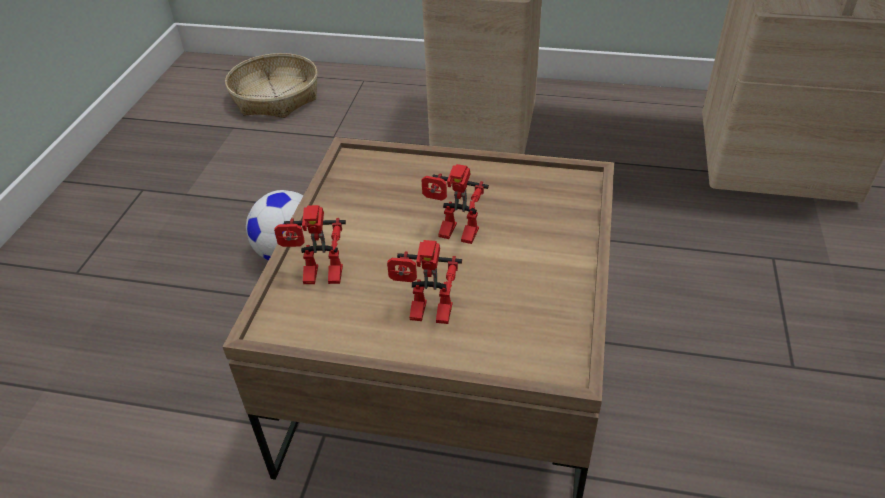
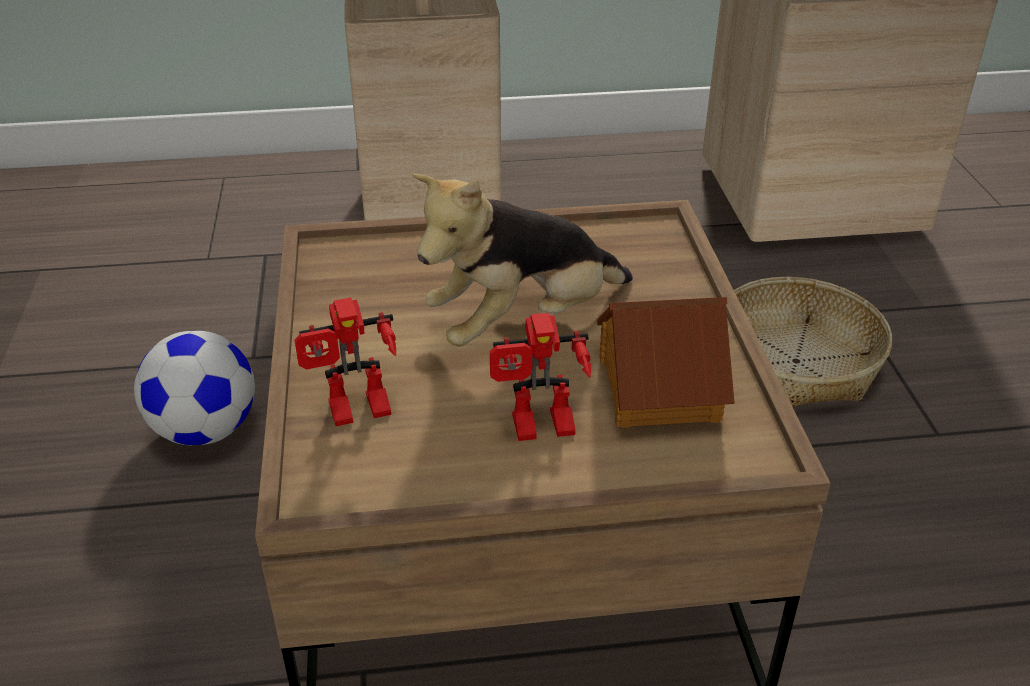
camera: 20 degrees left, 5 degrees down
basket [225,53,318,118] -> basket moved to [734,277,892,407]
toy robot [421,164,489,244] -> plush toy [412,174,633,346]
none -> toy house [597,297,735,428]

